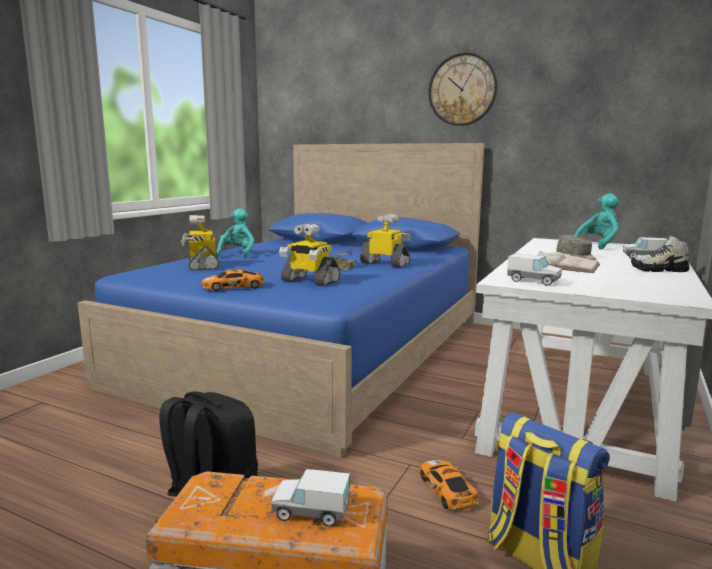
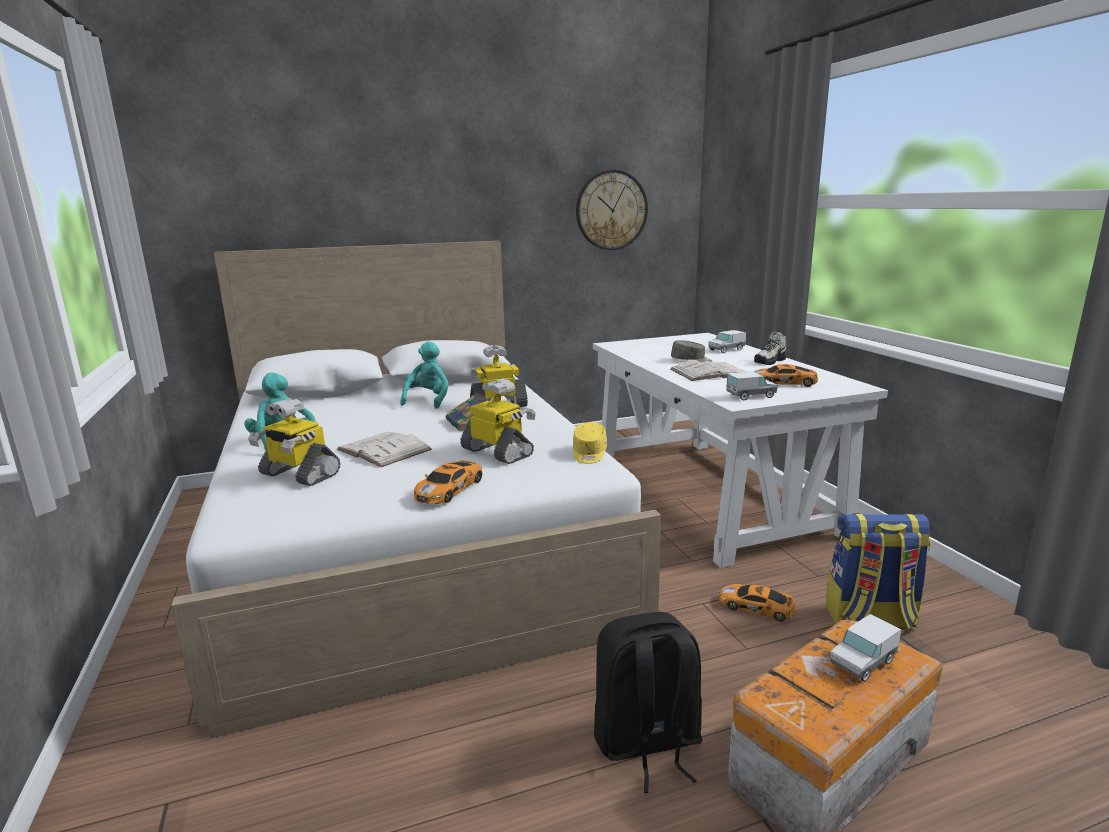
camera: 45 degrees left, 5 degrees up
blue bed [78,143,485,458] -> white bed [171,241,661,738]
toy robot [279,224,340,286] -> toy robot turned 120 degrees counterclockwise [460,378,536,464]
wall clock [428,53,497,126] -> wall clock moved to [576,170,648,250]
turquoise plush toy [574,193,619,250] -> turquoise plush toy moved to [400,341,449,409]
none -> white book [337,432,432,467]
none -> yellow cap [573,422,607,464]
none -> toy car [754,364,818,387]

